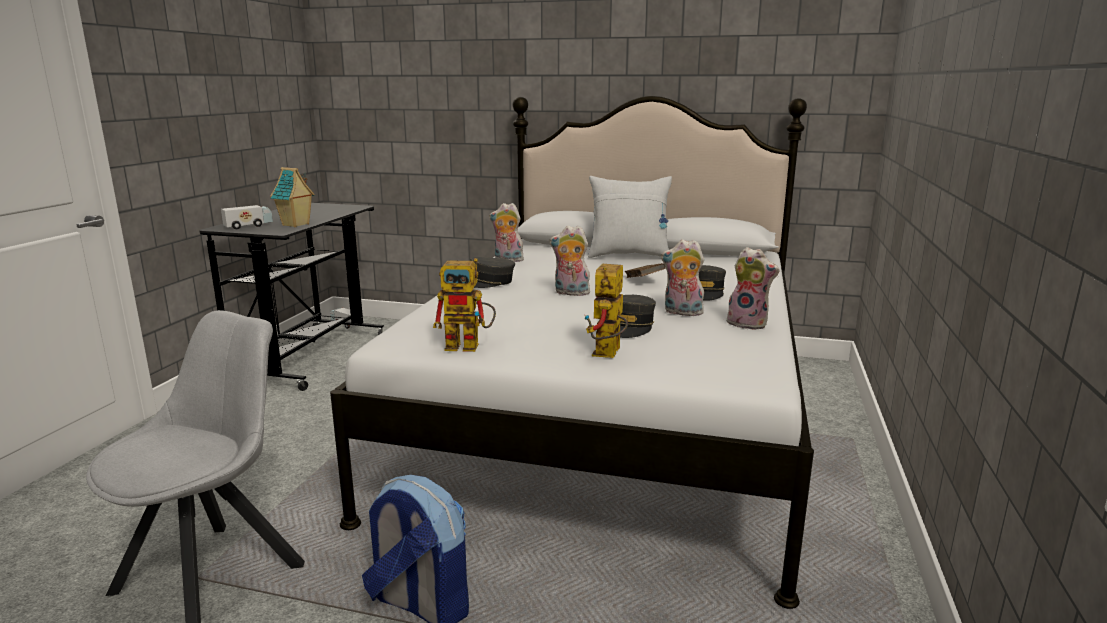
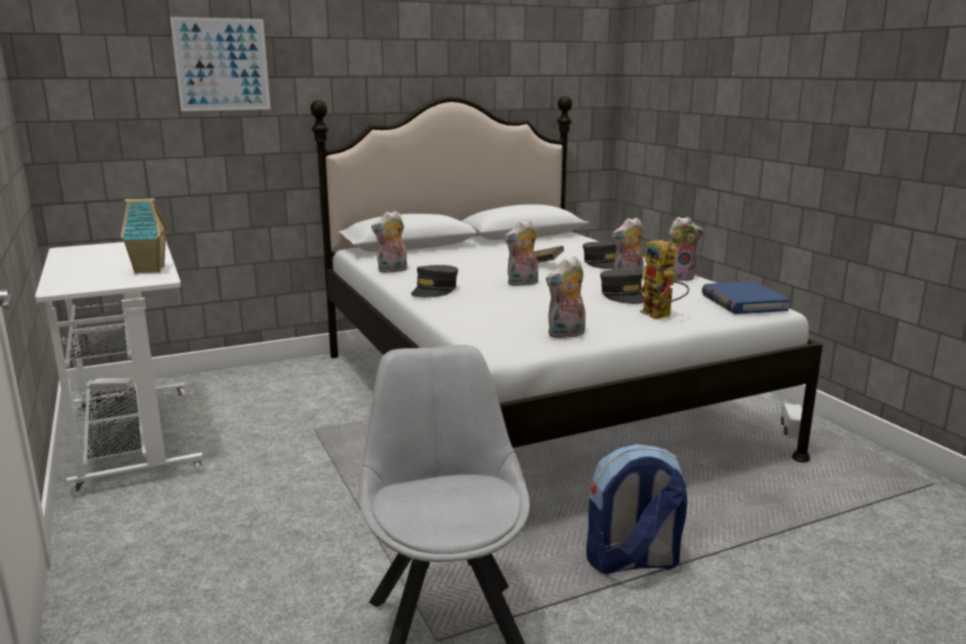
camera: 40 degrees left, 0 degrees up
black desk [199,203,384,391] -> white desk [35,242,203,496]
toy truck [221,205,273,229] -> toy truck moved to [781,403,802,437]
toy robot [433,258,496,352] -> plush toy [546,256,586,339]
grey pillow [588,176,672,258] -> none
none -> picture [170,17,271,111]
none -> blue book [702,281,790,314]

